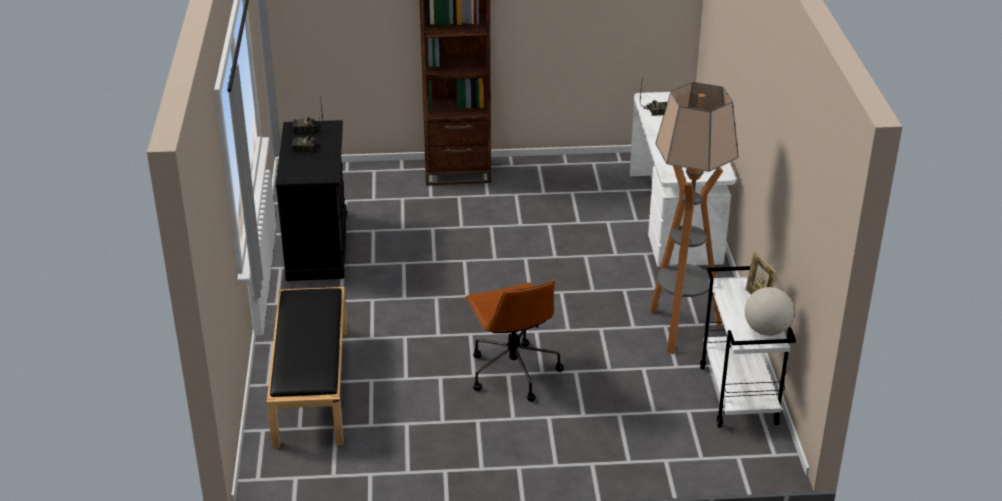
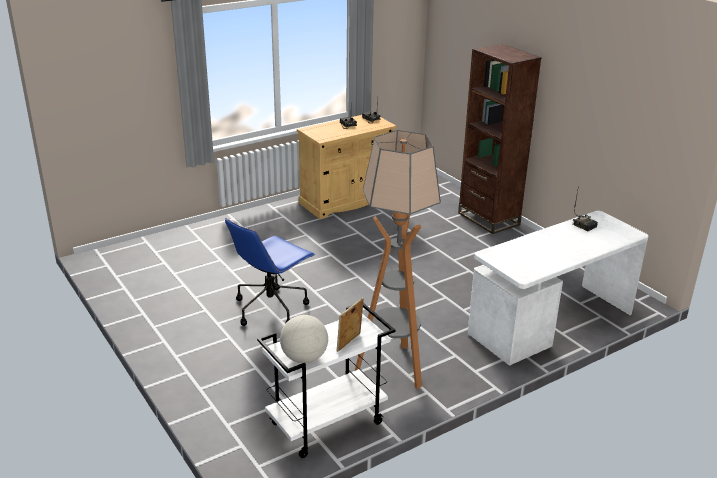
camera: 60 degrees right, 5 degrees down
black bench [267,287,348,448] -> none
black cabinet [276,120,347,281] -> beige cabinet [297,115,397,219]
brown office chair [465,280,564,402] -> blue office chair [225,218,315,326]

